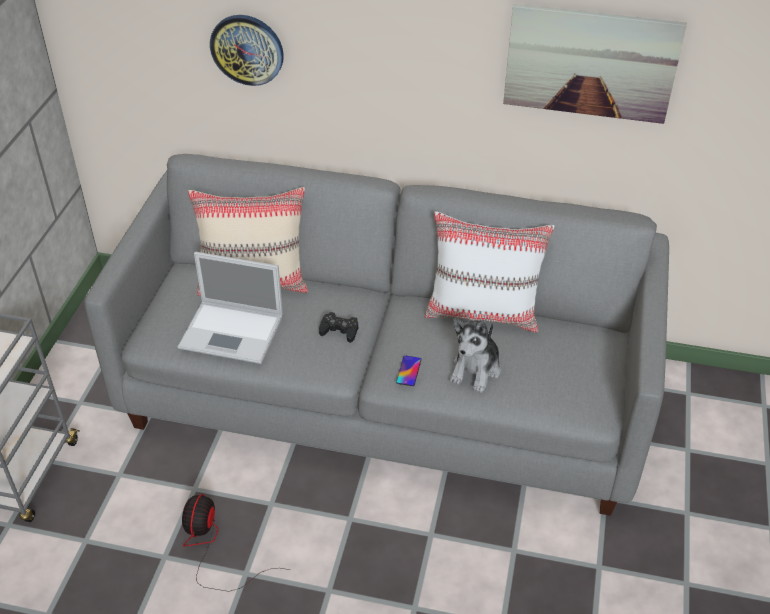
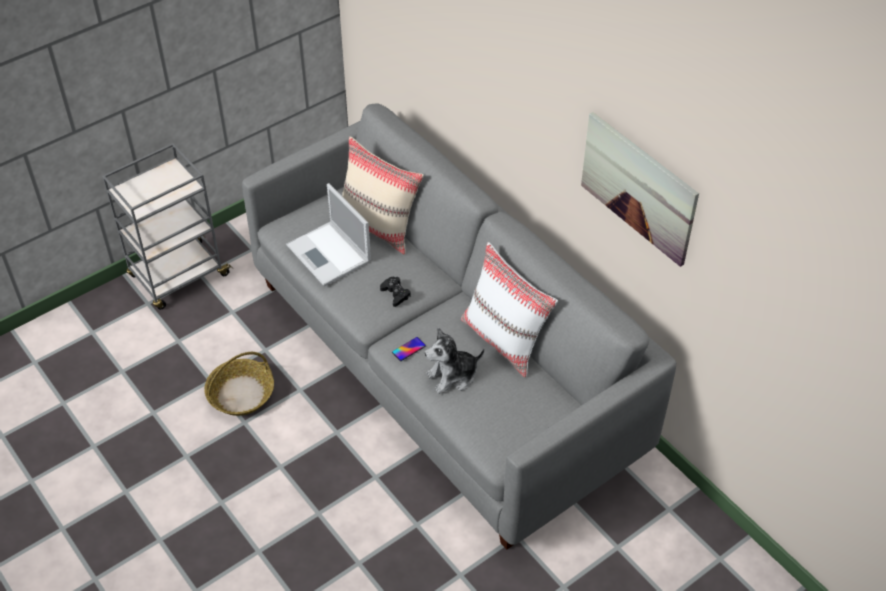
camera: 40 degrees right, 5 degrees up
fan [182,494,290,592] -> basket [204,352,274,416]
wall clock [210,15,284,86] -> none

